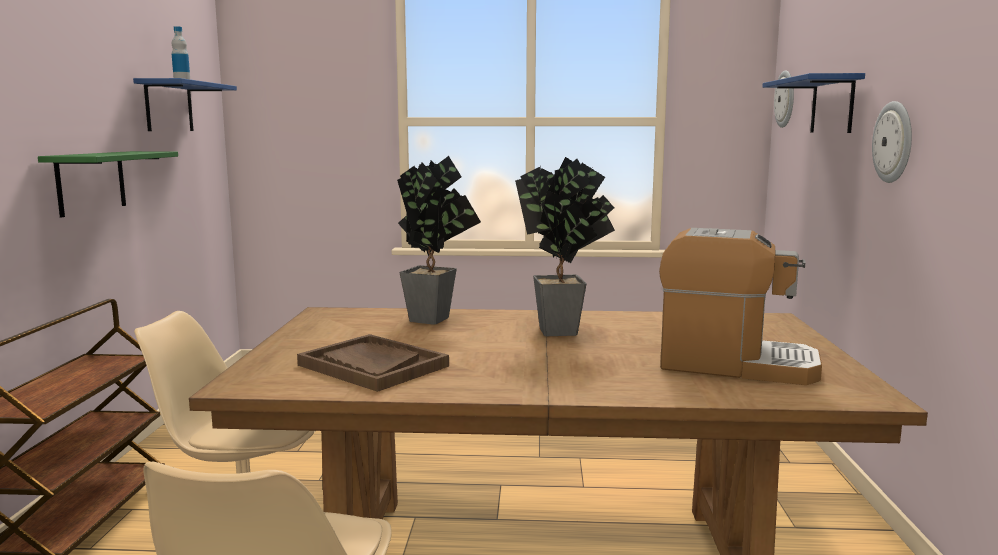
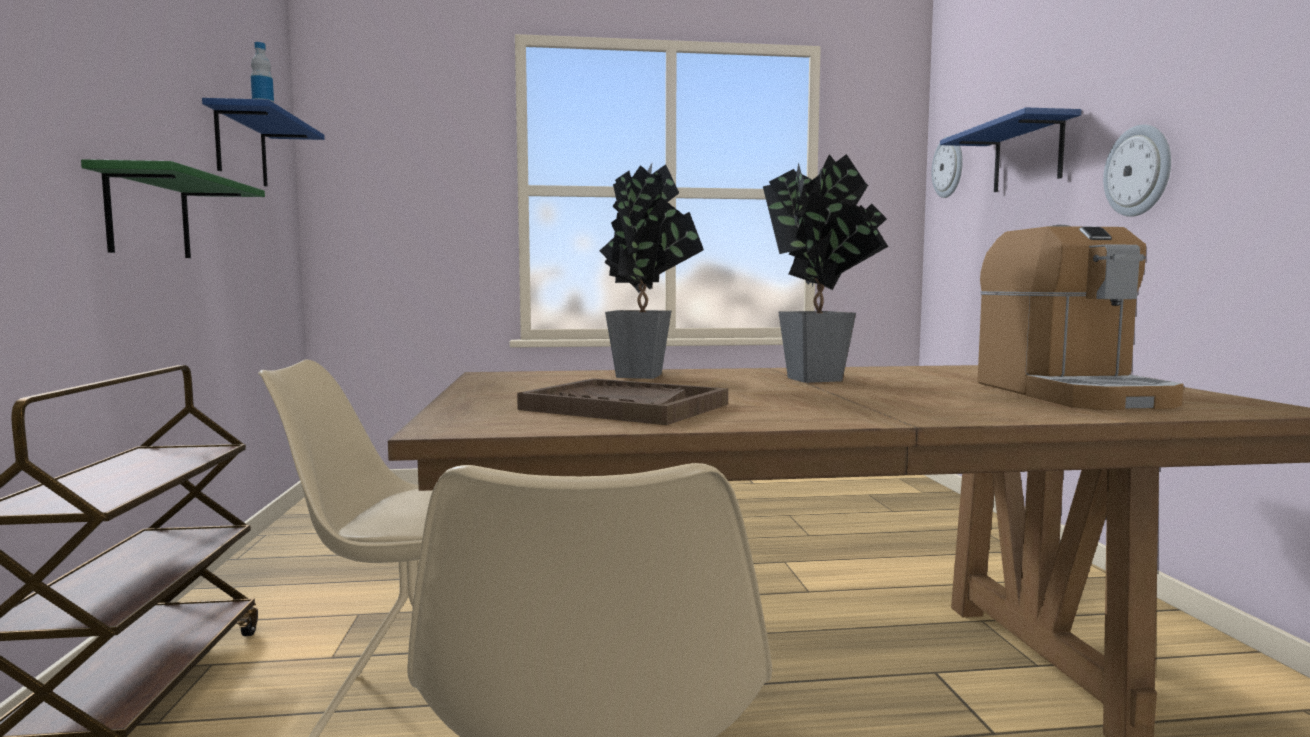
camera: 10 degrees left, 5 degrees down
coffee machine [659,228,822,385] -> coffee machine turned 75 degrees clockwise [977,225,1184,410]

